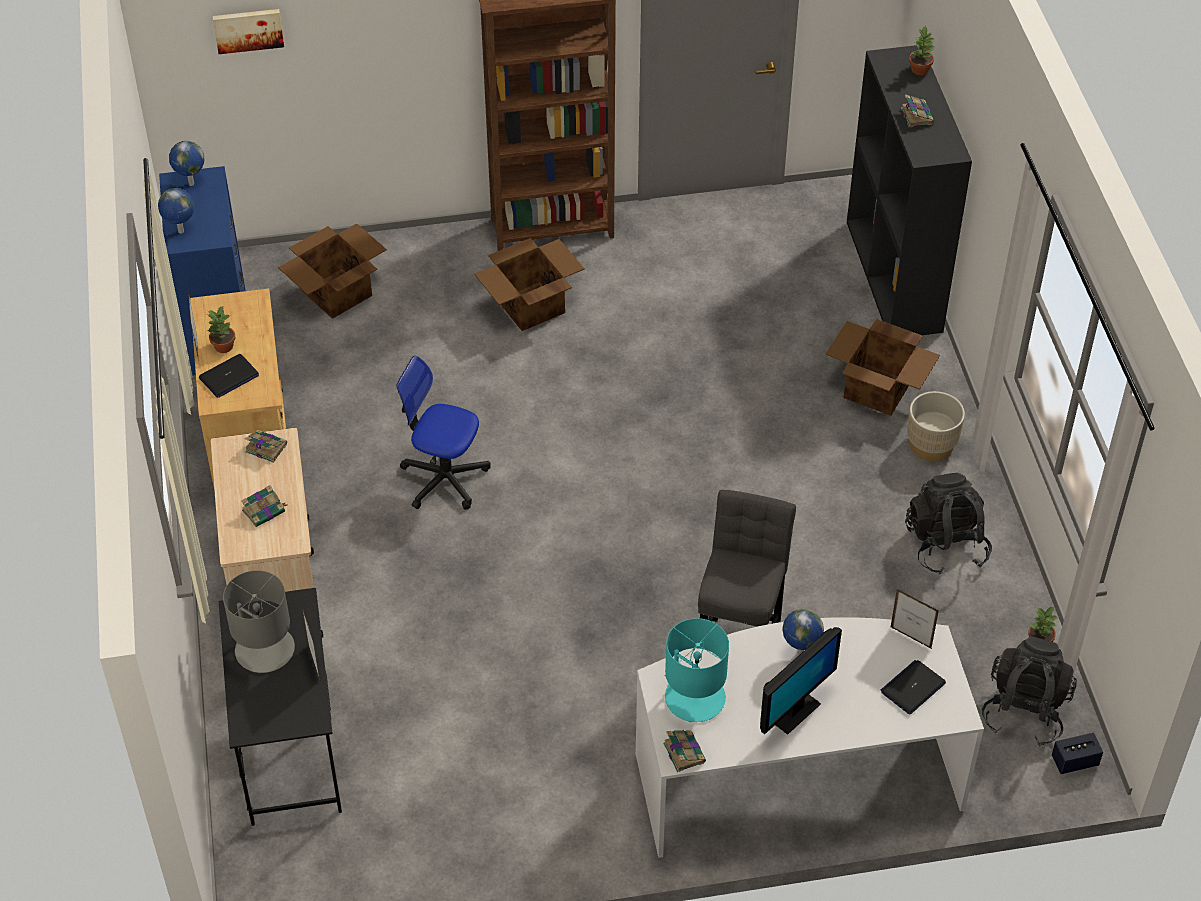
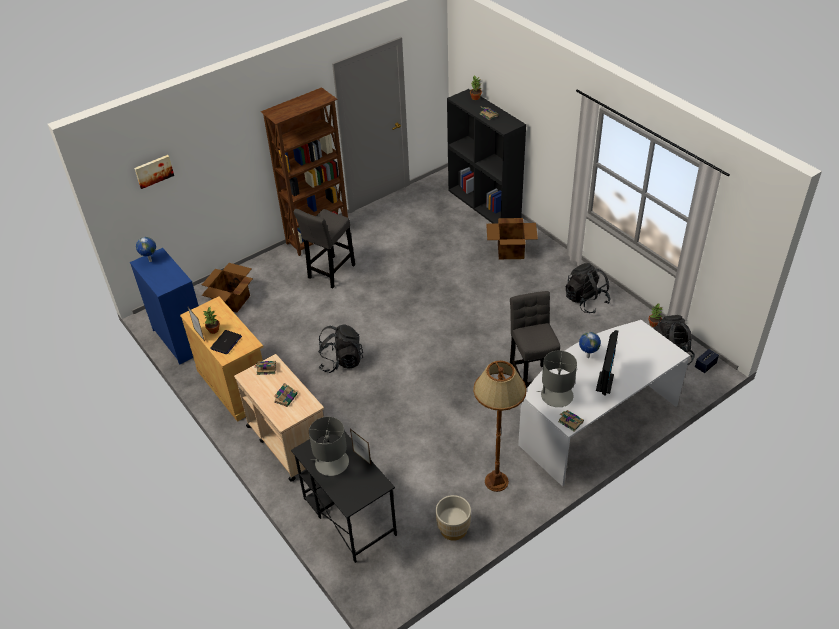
camera: 25 degrees left, 5 degrees down
globe [158,188,194,234] -> none
office chair [397,356,491,510] -> black backpack [318,324,363,373]
cardboard box [474,238,584,331] -> grey stool [294,209,355,288]
turquoise table lamp [664,618,729,722] -> grey table lamp [537,350,577,407]
laptop [881,660,946,715] -> none
picture frame [891,589,939,648] -> none
beige planter [907,391,965,461] -> beige planter moved to [436,495,471,541]
none -> brown floor lamp [473,360,527,492]

